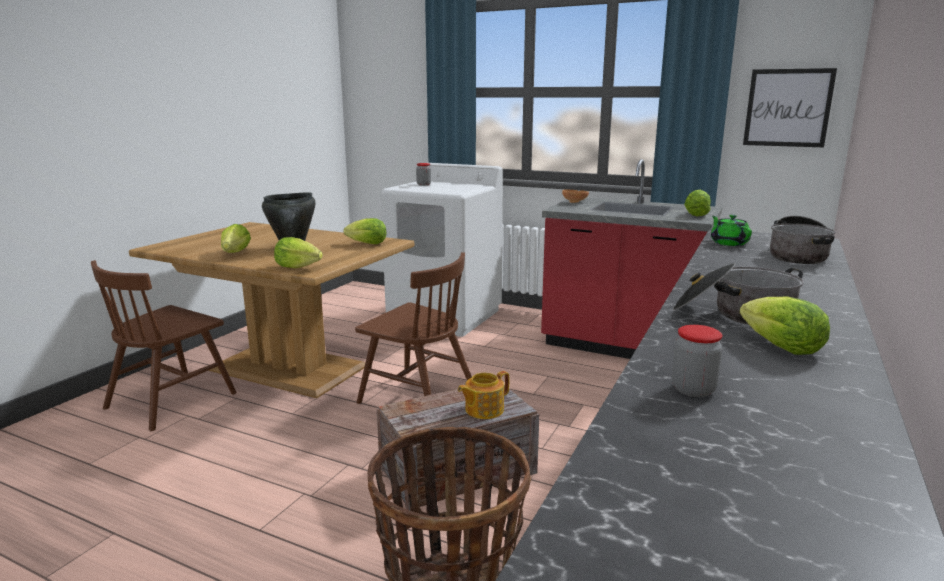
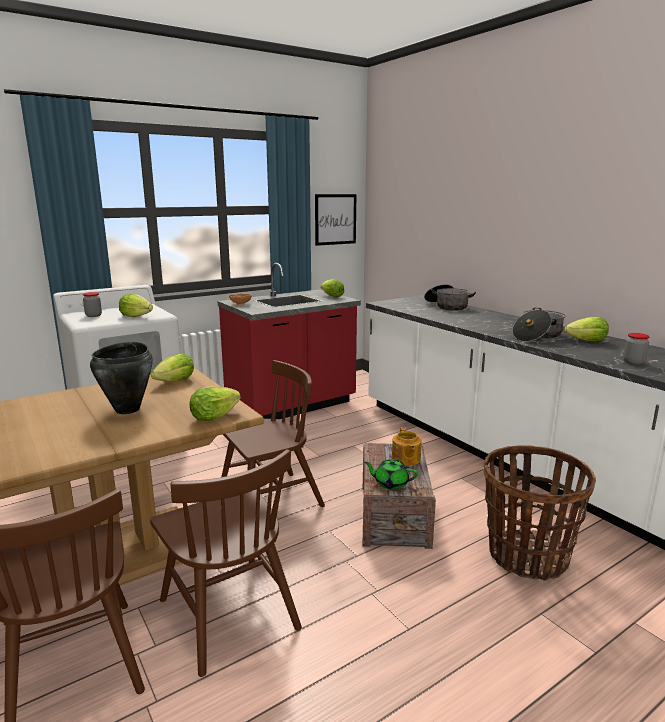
camera: 60 degrees left, 0 degrees up
lettuce [221,224,251,253] -> lettuce moved to [119,294,153,317]
green teapot [711,215,752,246] -> green teapot moved to [364,459,418,490]
none -> brown chair [150,449,302,677]

